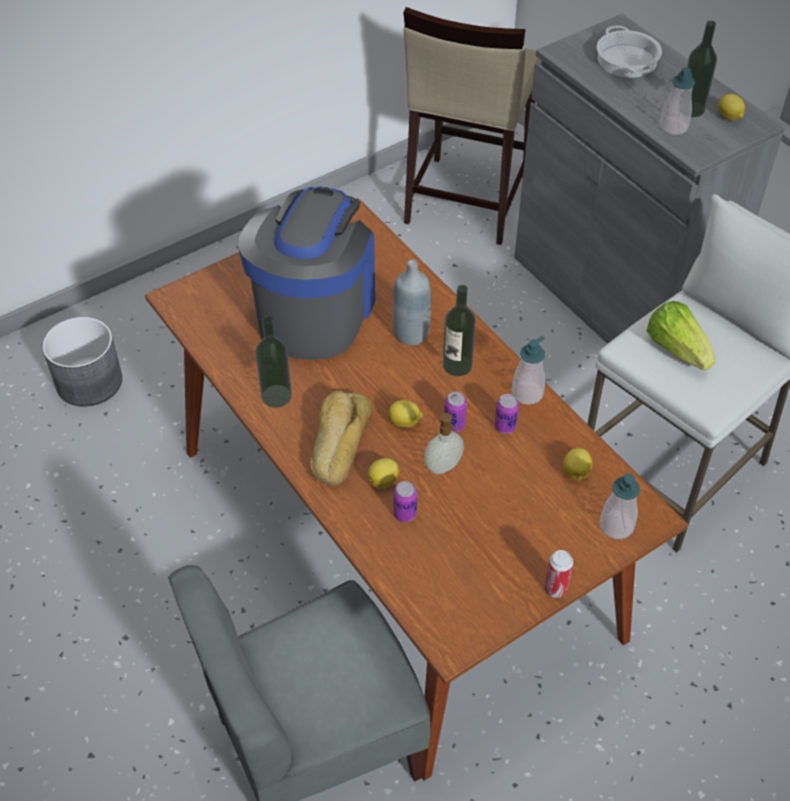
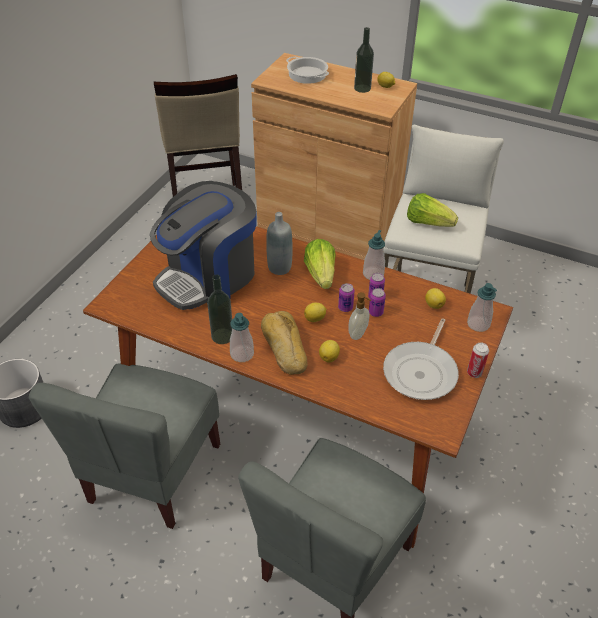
camera: 30 degrees left, 5 degrees down
coffee machine [238,187,375,360] -> coffee machine turned 120 degrees counterclockwise [150,181,257,310]
can [394,481,417,522] -> can moved to [369,288,386,317]
bottle [443,285,476,376] -> lettuce [304,239,336,289]
grey cabinet [514,14,785,344] -> brown cabinet [251,53,417,260]
soap dispenser [660,67,695,135] -> soap dispenser moved to [230,313,254,362]
none -> grey chair [29,364,220,529]
none -> frying pan [383,318,459,400]

